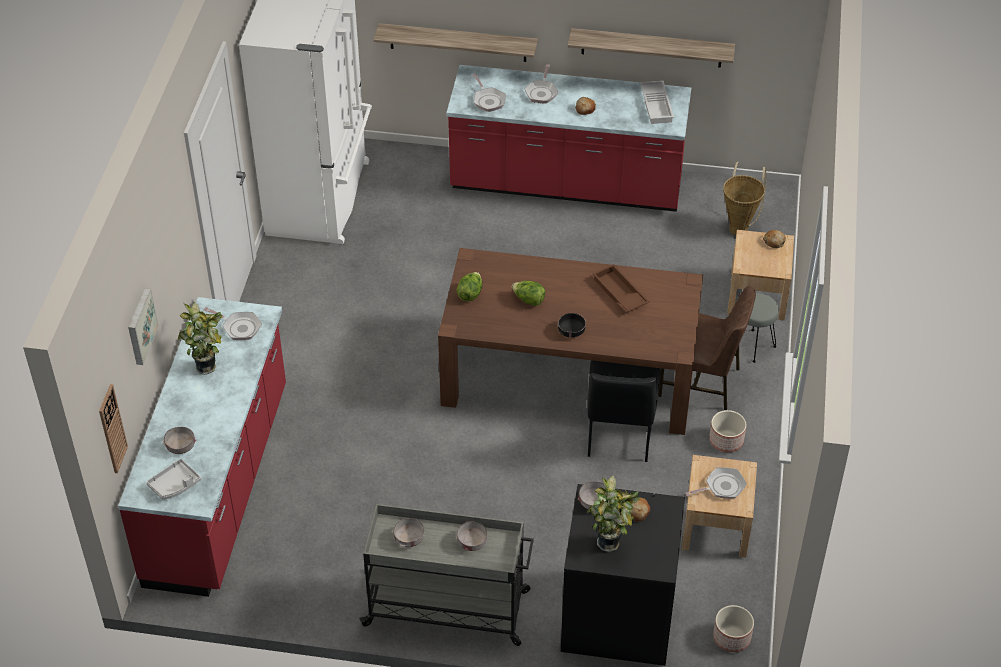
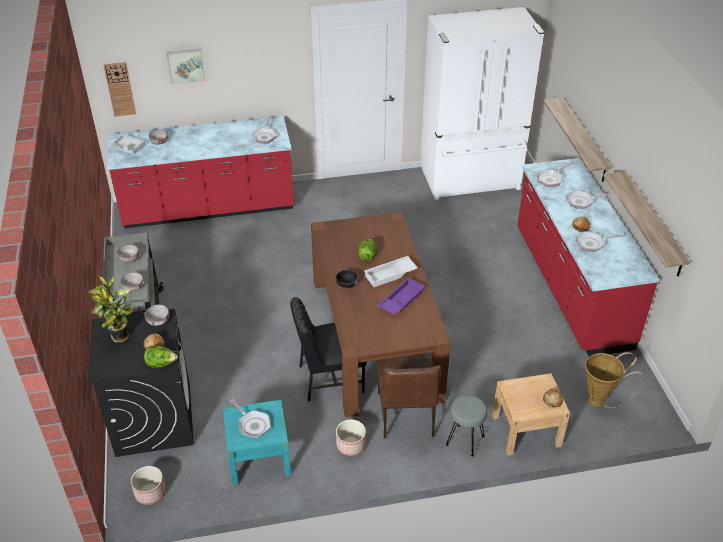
camera: 70 degrees right, 5 degrees down
potted plant [178,302,222,375] -> none
lettuce [456,272,483,301] -> lettuce moved to [144,345,178,368]
brown tray [593,264,650,312] -> purple tray [377,278,425,315]
white tray [640,81,674,124] -> white tray moved to [364,256,418,287]
beige nightstand [682,455,757,558] -> turquoise nightstand [223,400,291,485]
none -> frying pan [575,231,623,252]

